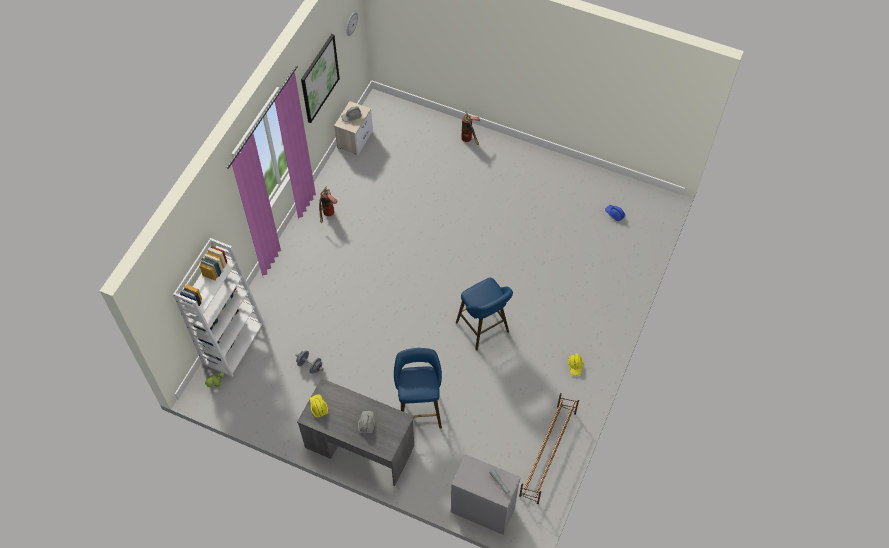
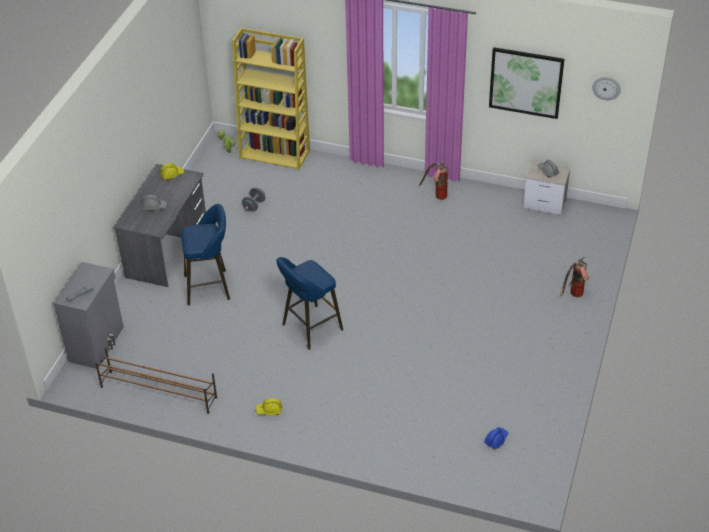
camera: 85 degrees right, 15 degrees down
white bookcase [173,238,264,377] -> yellow bookcase [232,28,310,171]

